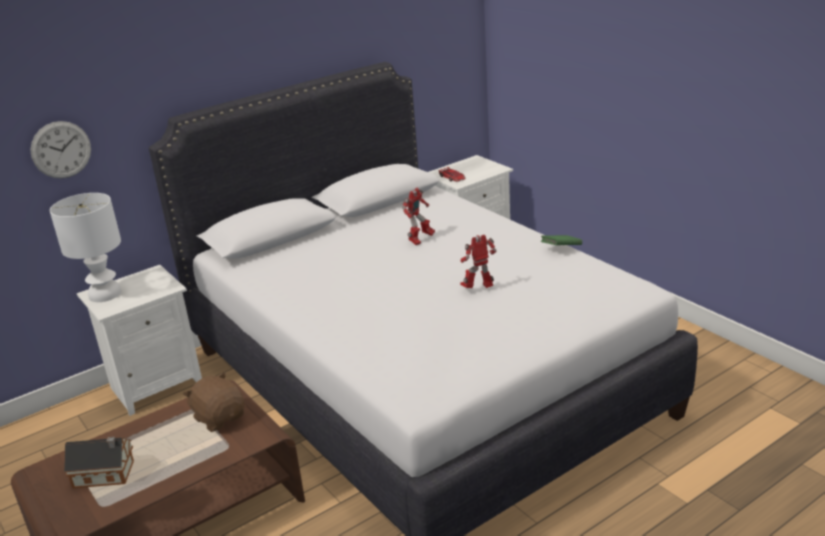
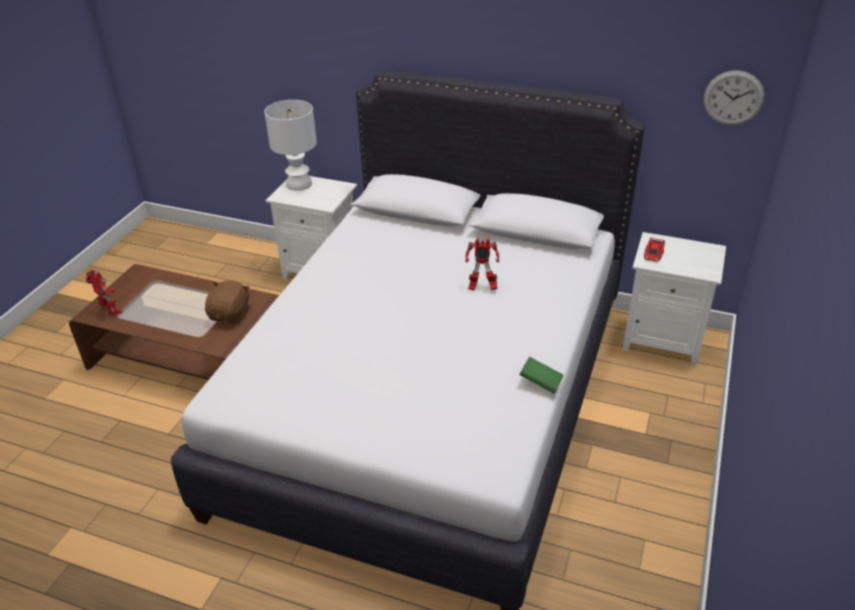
camera: 55 degrees right, 10 degrees up
wall clock [30,121,91,179] -> wall clock moved to [703,70,765,125]
toy house [64,437,134,488] -> none
toy robot [460,235,497,288] -> toy robot moved to [86,269,122,315]

